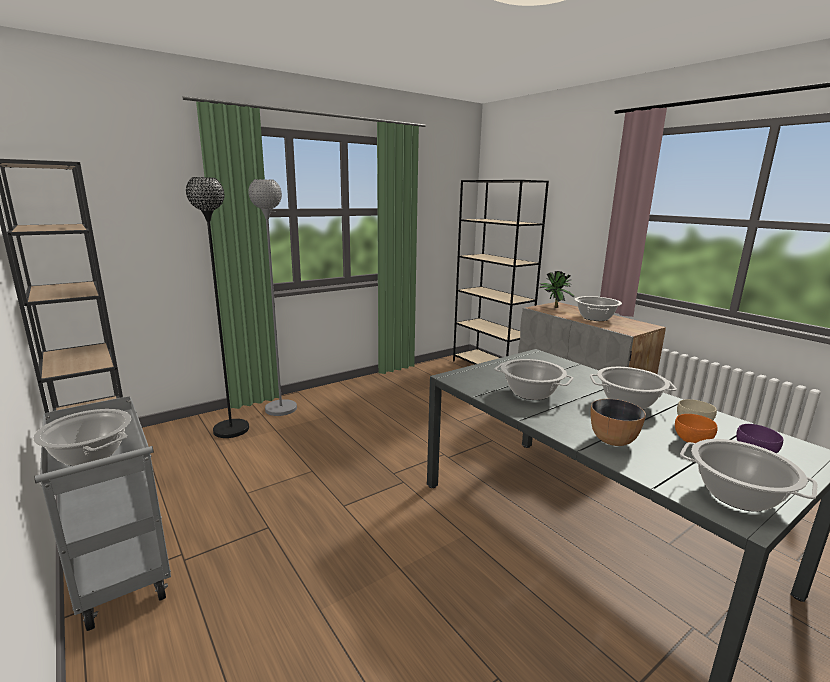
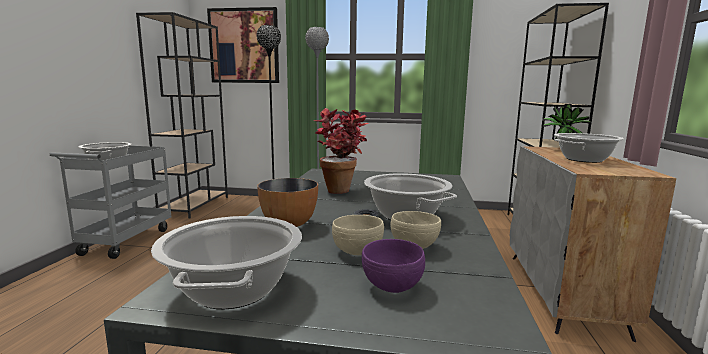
camera: 45 degrees right, 5 degrees down
cooking pot [494,359,573,400] -> potted plant [314,108,370,194]
orange bowl [675,414,718,443] -> beige bowl [332,215,384,255]
none -> picture [207,7,279,83]

